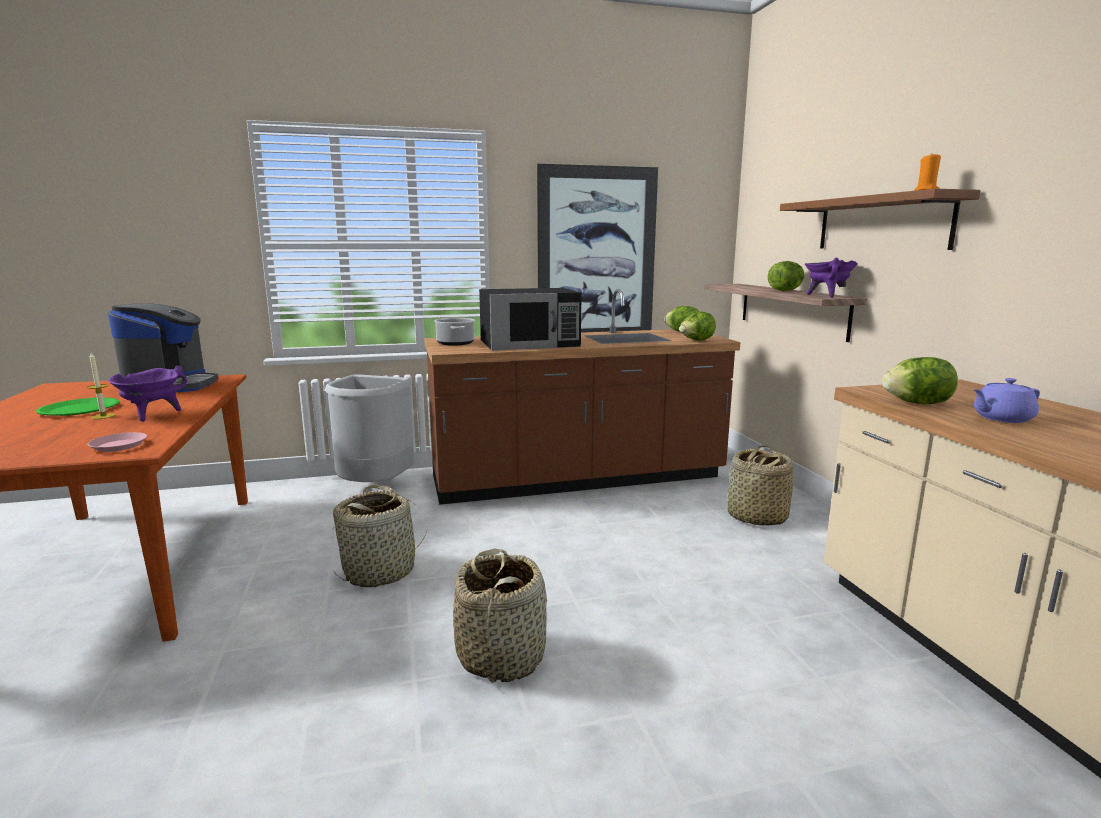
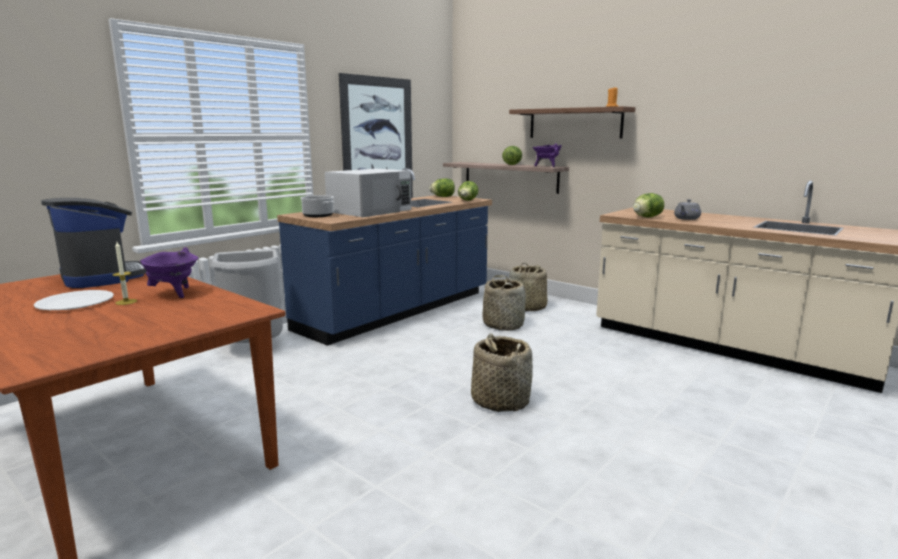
camera: 35 degrees left, 0 degrees up
green plate [36,397,120,416] -> white plate [34,290,114,310]
pink plate [87,432,147,452] -> none
basket [332,485,427,588] -> basket moved to [483,275,526,331]
brown counter [424,289,740,505] -> blue counter [277,168,492,346]
black microwave [479,288,582,351] -> white microwave [325,169,411,217]
purple teapot [973,378,1040,423] -> grey teapot [674,199,701,220]

